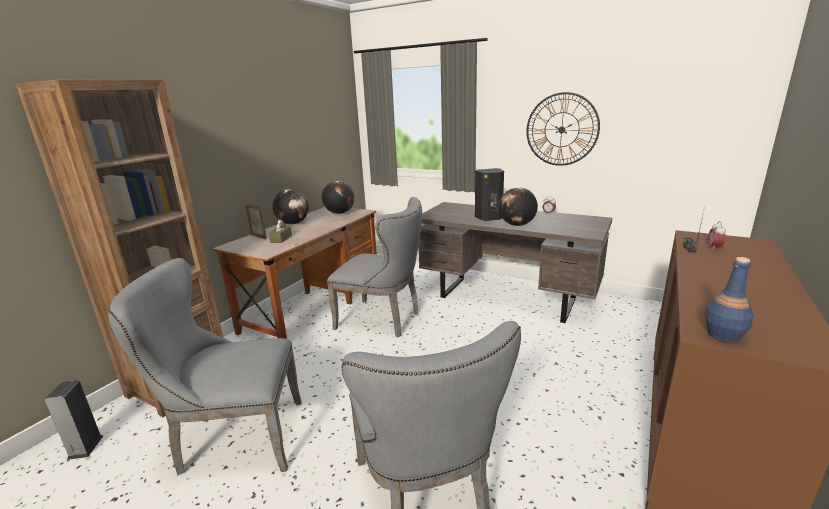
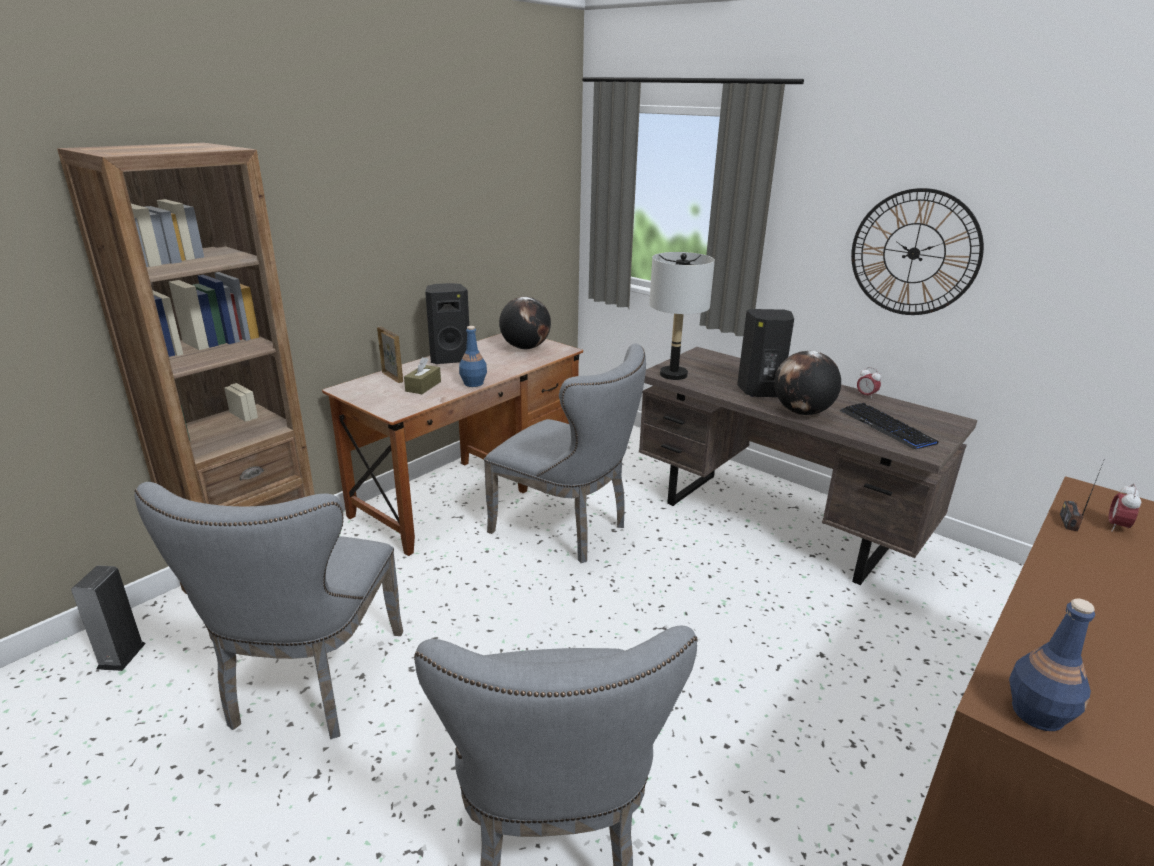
camera: 10 degrees right, 5 degrees up
grey chair [108,258,302,475] -> grey chair turned 90 degrees counterclockwise [135,482,403,739]
globe [273,189,309,225] -> black speaker [425,283,469,364]
none -> blue bottle [459,326,487,387]
none -> grey table lamp [649,252,715,380]
none -> keyboard [840,403,939,450]

